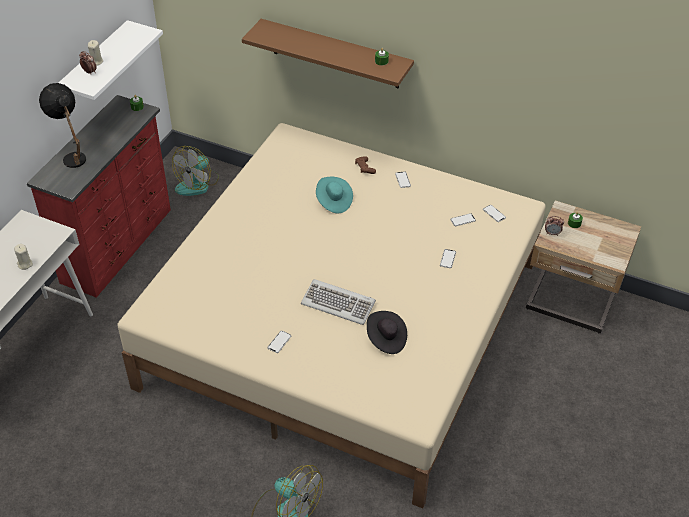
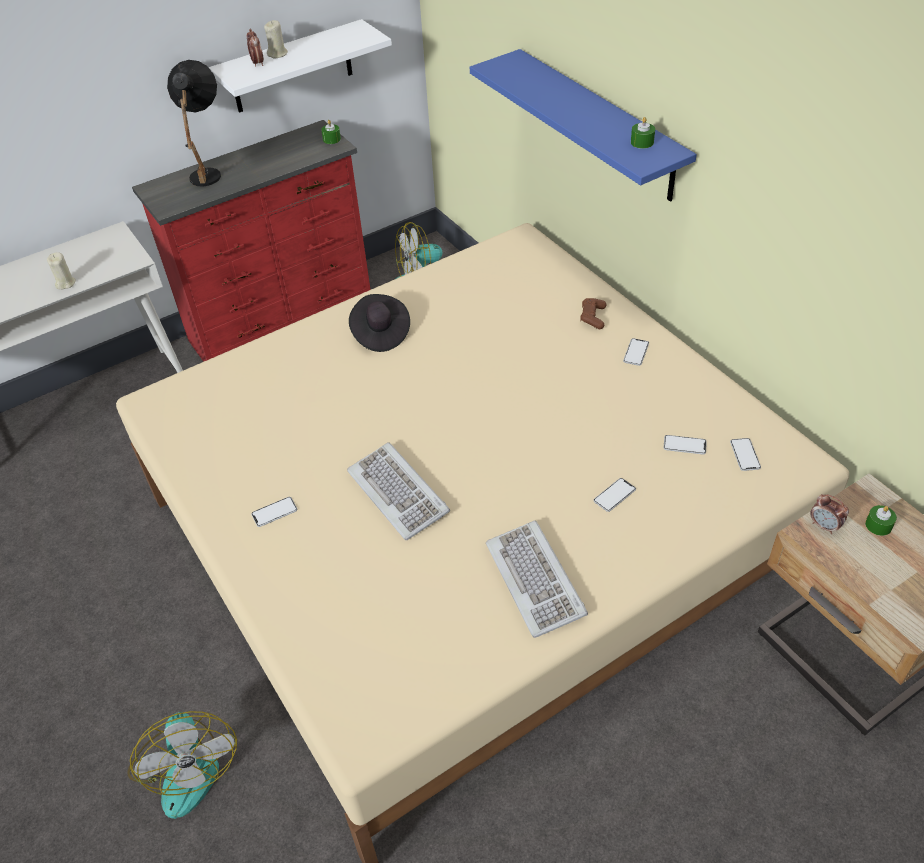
camera: 35 degrees right, 0 degrees up
brown shelf [242,19,414,88] -> blue shelf [470,49,697,202]
turquoise hat [316,177,353,213] -> none
black hat [367,311,407,354] -> black hat moved to [349,294,410,352]
none -> keyboard [486,520,588,638]

